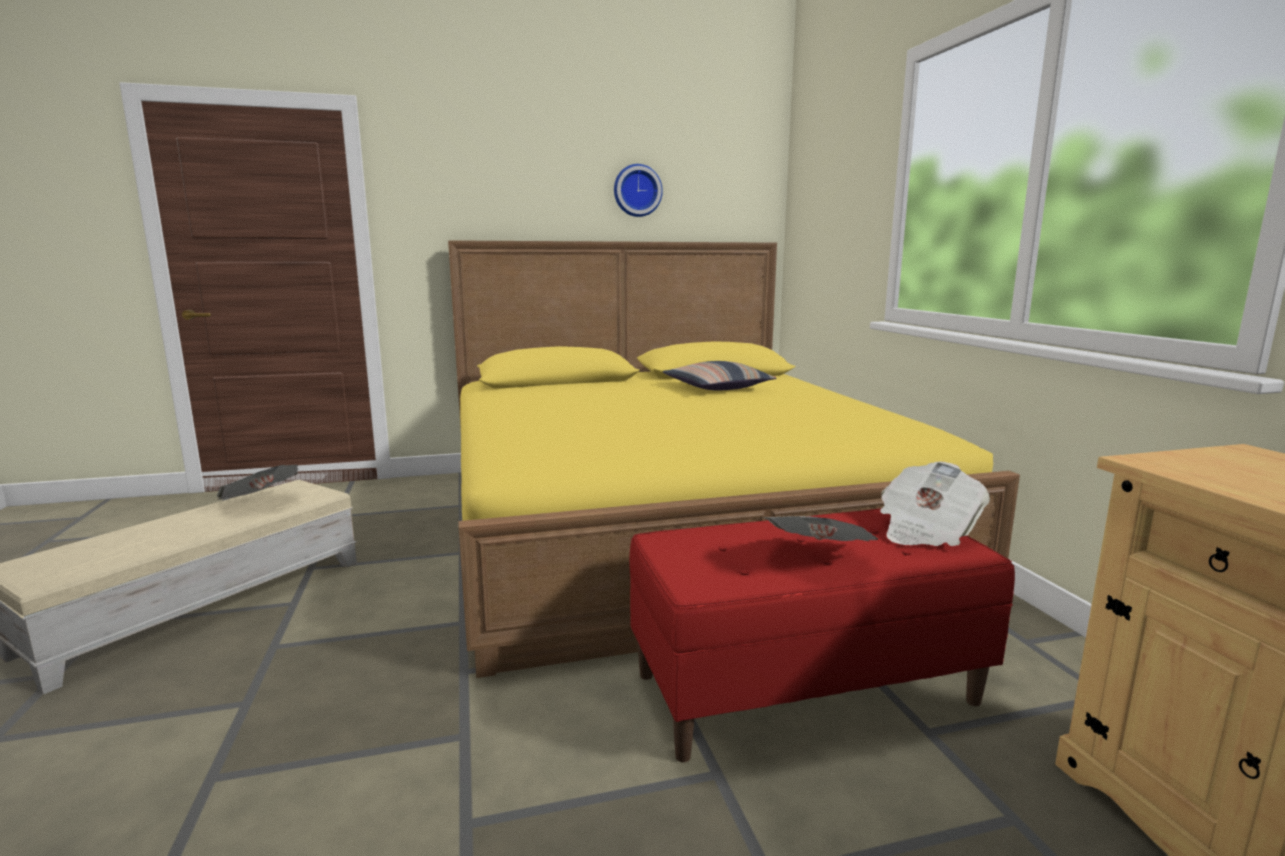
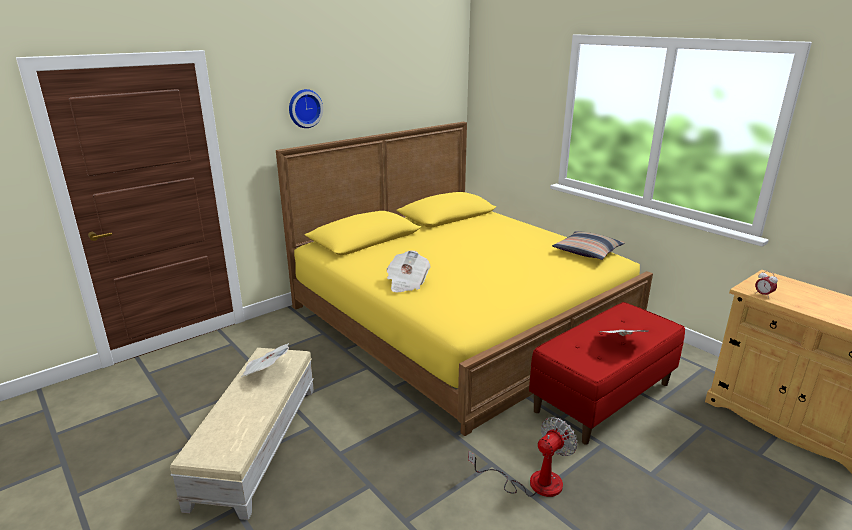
camera: 25 degrees left, 10 degrees up
wall clock [614,164,663,217] -> wall clock moved to [289,89,323,128]
pillow [663,361,776,391] -> pillow moved to [552,231,625,260]
newspaper [880,461,990,546] -> newspaper moved to [386,250,430,292]
none -> fan [468,417,577,497]
none -> alarm clock [755,271,778,295]

